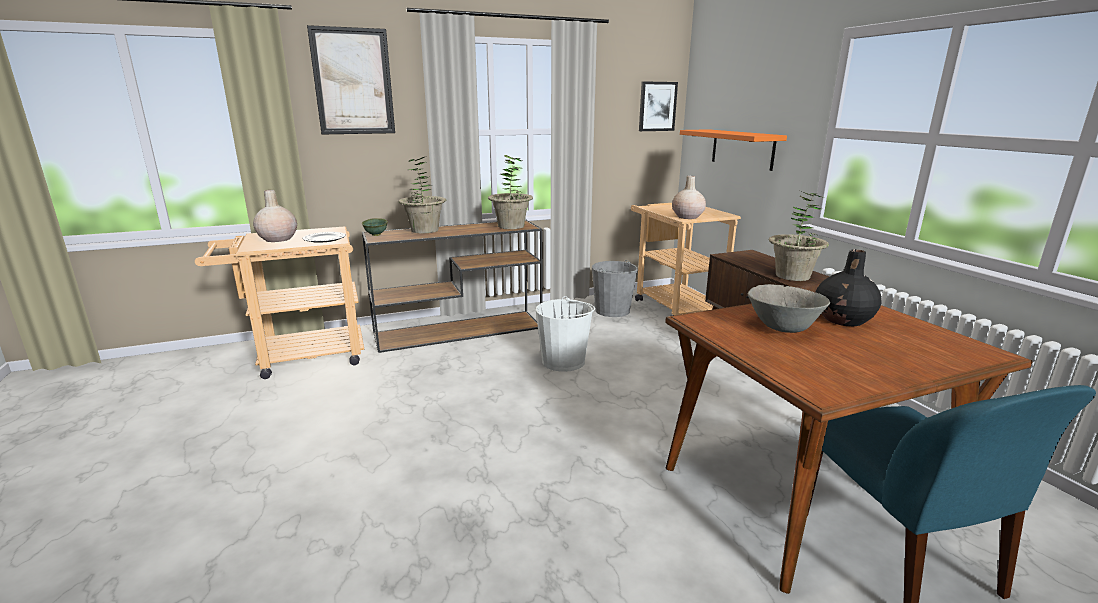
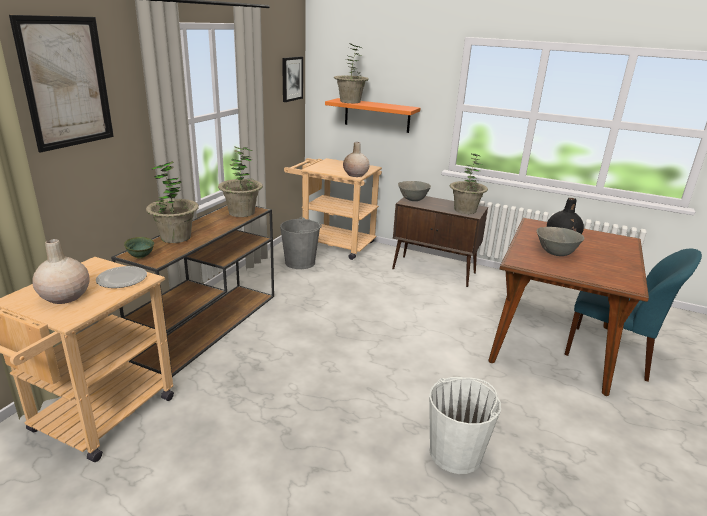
camera: 45 degrees left, 5 degrees up
white bucket [536,296,595,372] -> white bucket moved to [429,377,501,474]
none -> potted plant [334,44,369,103]
none -> grey bowl [398,181,431,201]

